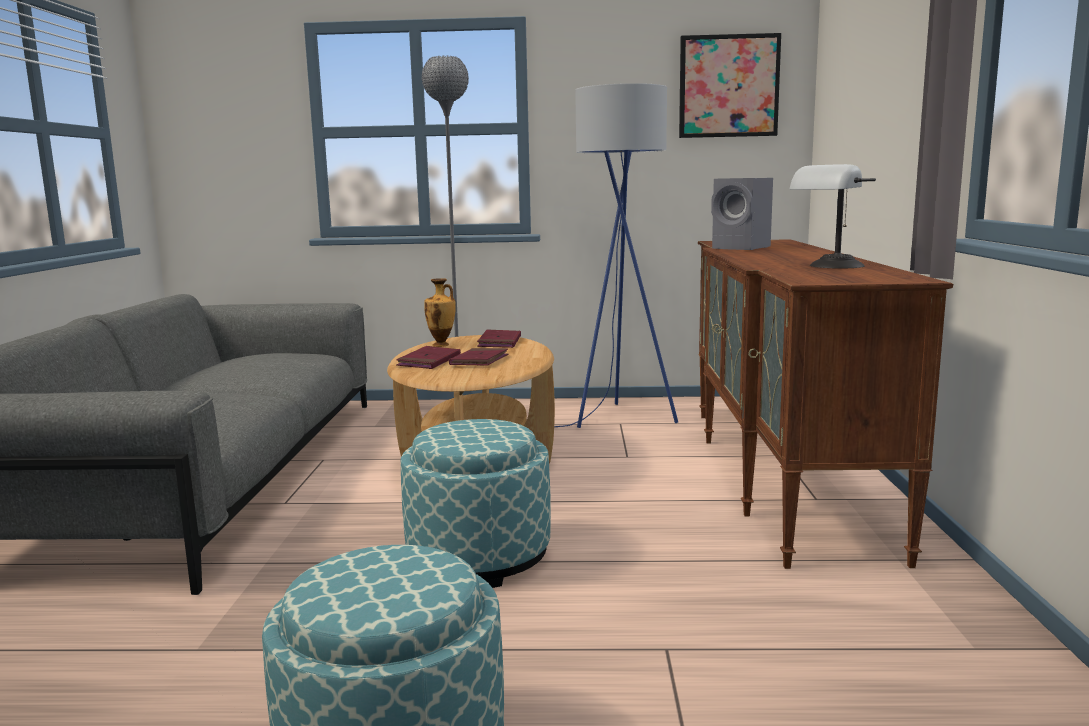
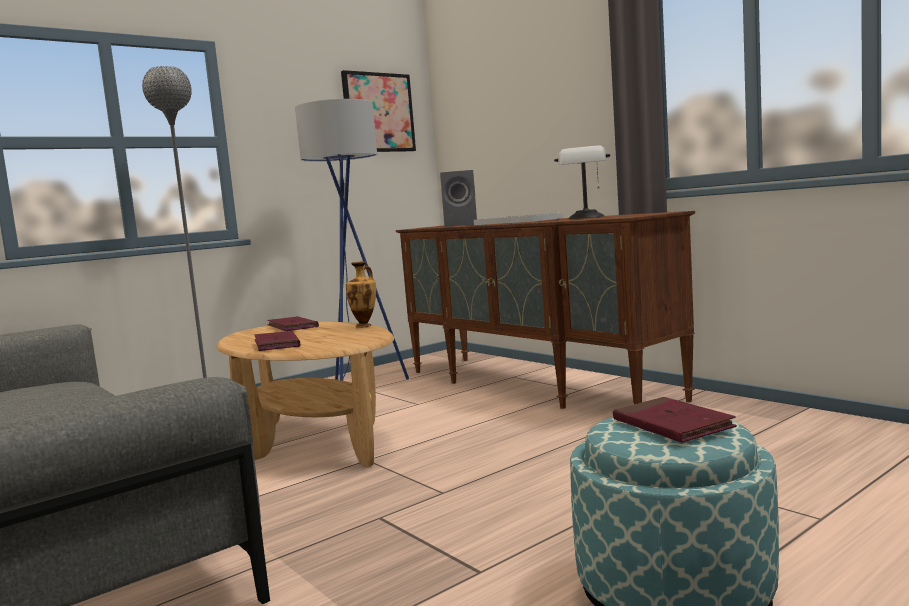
camera: 40 degrees left, 5 degrees down
ottoman [400,419,551,588] -> none
vase [424,278,456,347] -> vase moved to [346,261,376,328]
red book [449,348,508,366] -> red book moved to [613,397,737,443]
none -> white tray [474,213,564,225]

